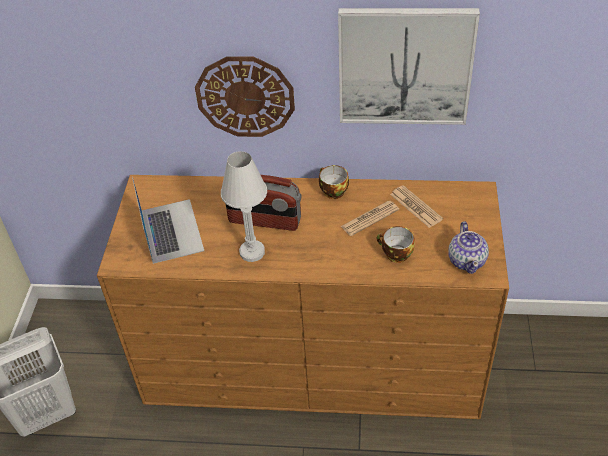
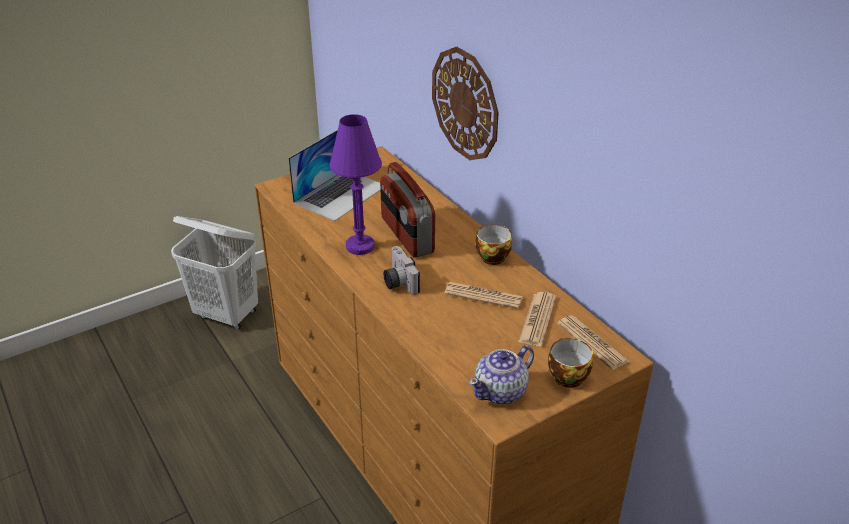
camera: 50 degrees right, 10 degrees down
white table lamp [221,151,267,262] -> purple table lamp [329,114,382,255]
picture [338,8,480,125] -> none
cup [376,226,415,263] -> cup moved to [548,338,593,388]
none -> camera [384,246,420,295]
none -> newspaper [557,315,630,370]

